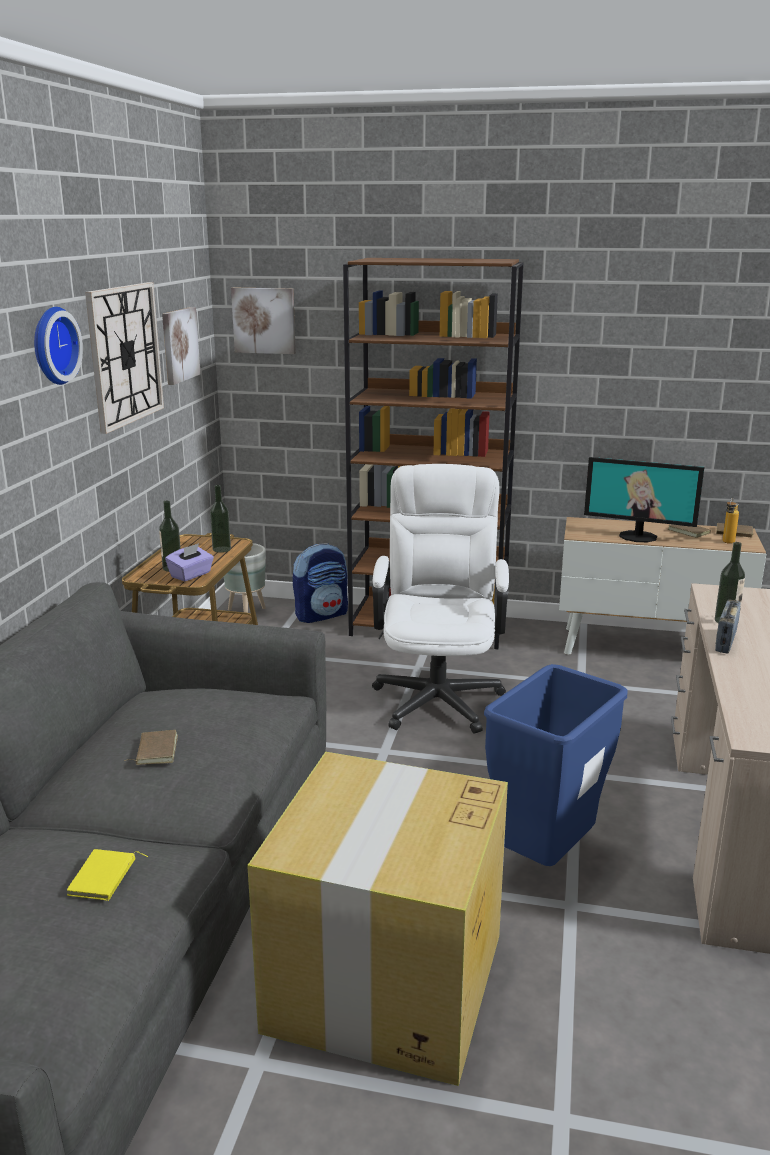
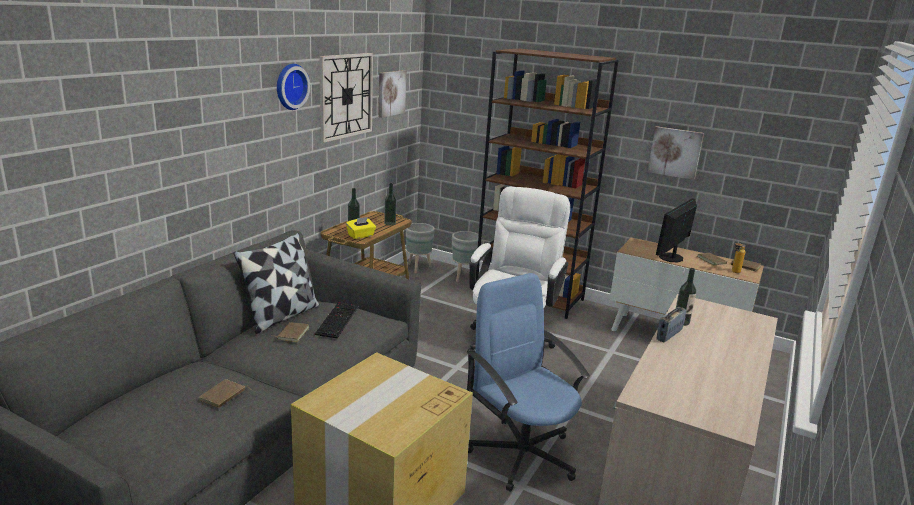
camera: 15 degrees right, 0 degrees up
yellow book [67,849,148,901] -> brown book [199,379,251,408]
purple tissue box [165,543,214,581] -> yellow tissue box [346,217,376,239]
picture [231,288,296,354] -> picture moved to [648,126,704,180]
backpack [293,543,348,623] -> grey planter [452,231,482,282]
blue trash can [484,664,628,866] -> blue office chair [467,273,590,492]
monitor [584,457,704,542] -> monitor turned 90 degrees clockwise [656,198,697,262]
none -> pillow [233,233,319,334]
none -> keyboard [315,302,359,339]

